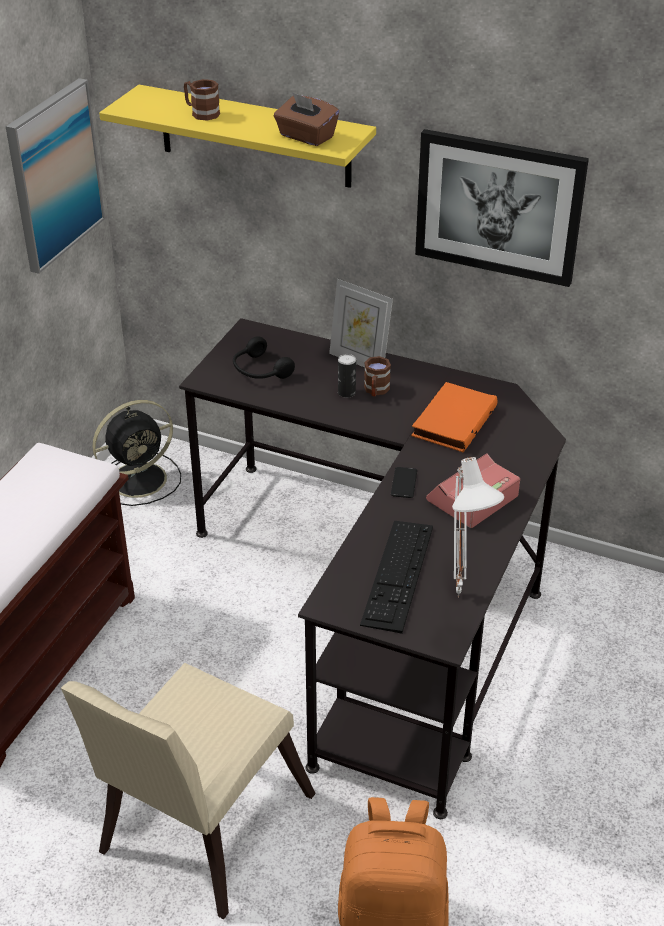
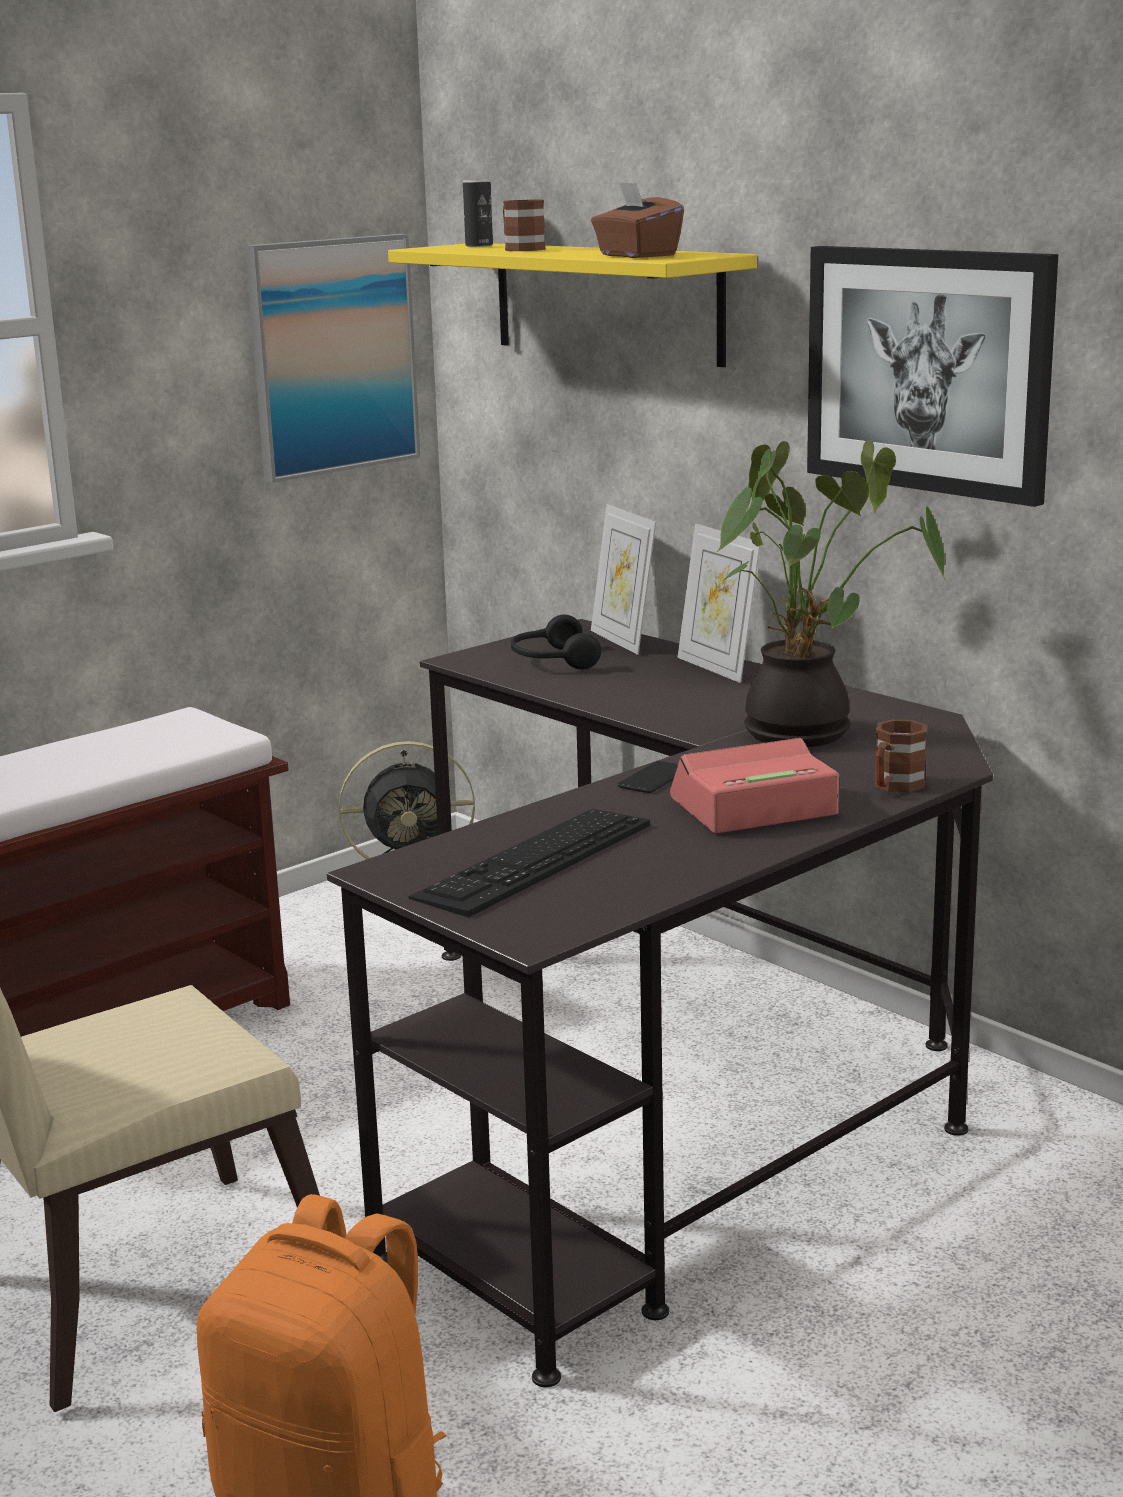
camera: 25 degrees right, 20 degrees down
can [338,354,356,398] -> can moved to [463,179,493,247]
brown mug [364,356,391,396] -> brown mug moved to [874,719,927,792]
orange book [411,382,498,452] -> potted plant [717,440,945,747]
white table lamp [452,457,504,598] -> none
none -> picture frame [591,504,656,655]

